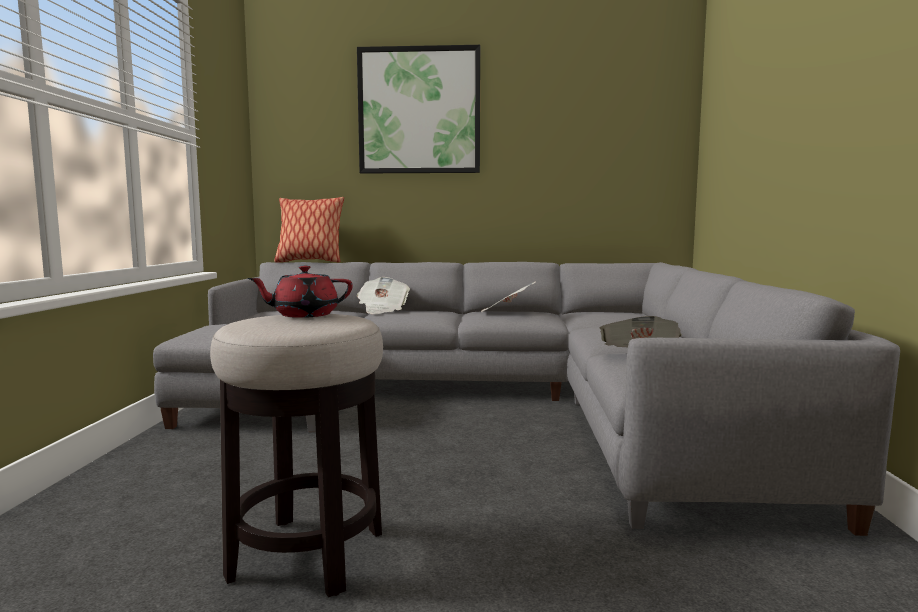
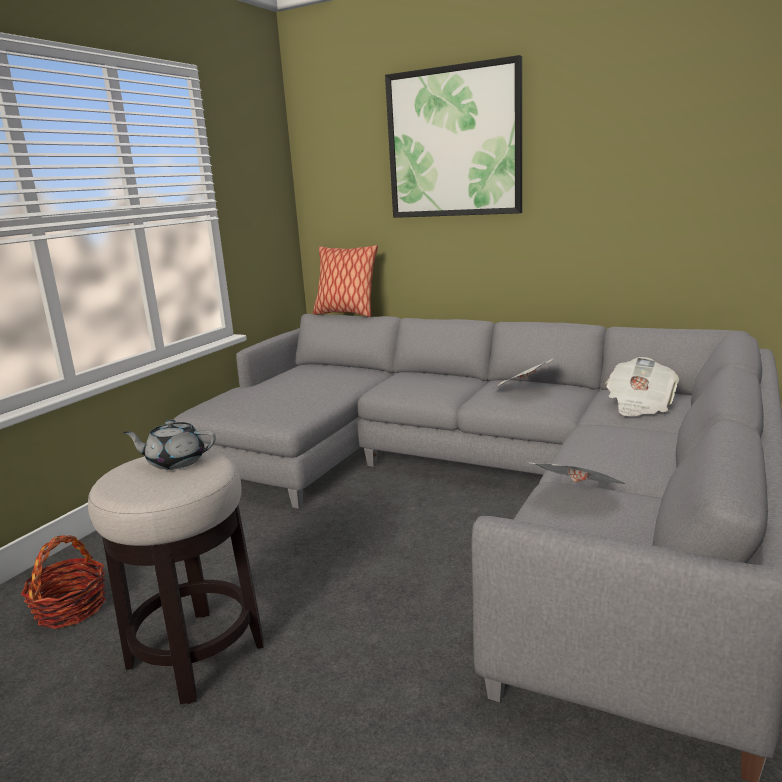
camera: 25 degrees right, 10 degrees up
red teapot [247,265,353,318] -> grey teapot [123,420,216,470]
newspaper [357,277,410,314] -> newspaper moved to [606,357,679,416]
none -> basket [21,535,106,629]

